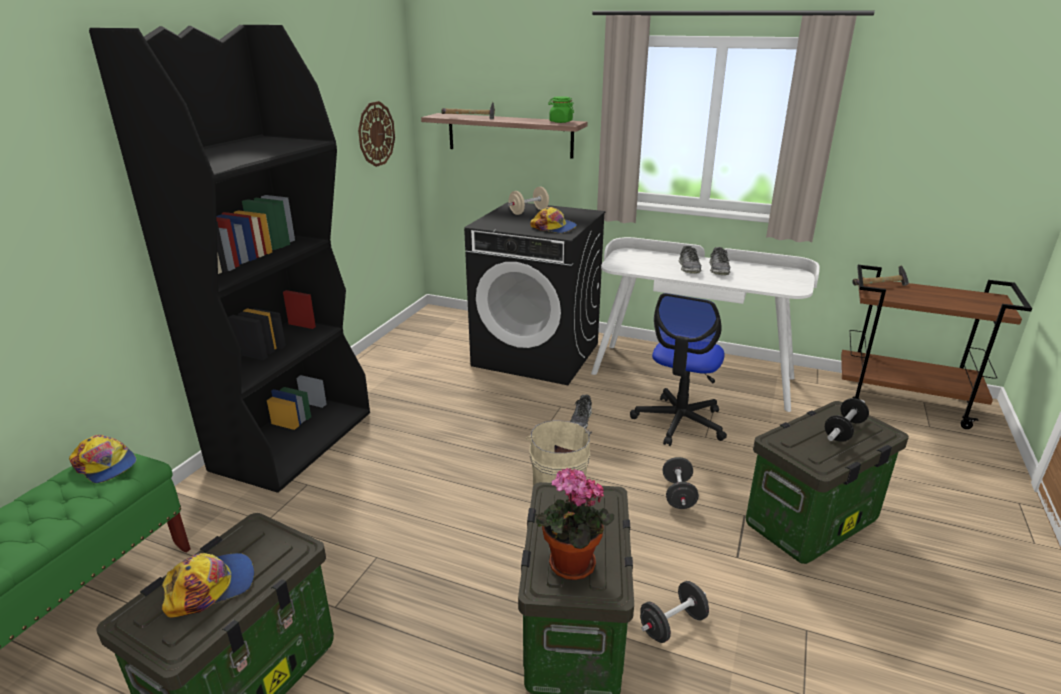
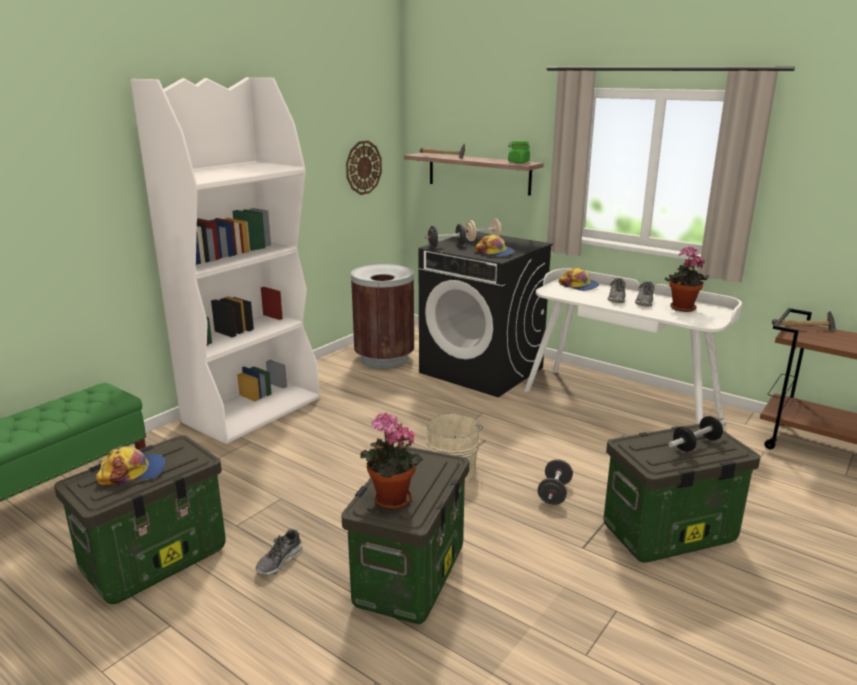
camera: 15 degrees right, 5 degrees down
cap [69,435,136,483] -> cap moved to [559,268,599,291]
black bookcase [89,25,370,493] -> white bookcase [131,77,320,444]
shoe [570,395,592,429] -> shoe moved to [255,529,302,575]
office chair [630,293,727,446] -> none
black dumbbell [640,581,709,643] -> black dumbbell moved to [425,224,469,248]
none -> brown trash can [351,264,414,368]
none -> potted plant [665,246,710,312]

